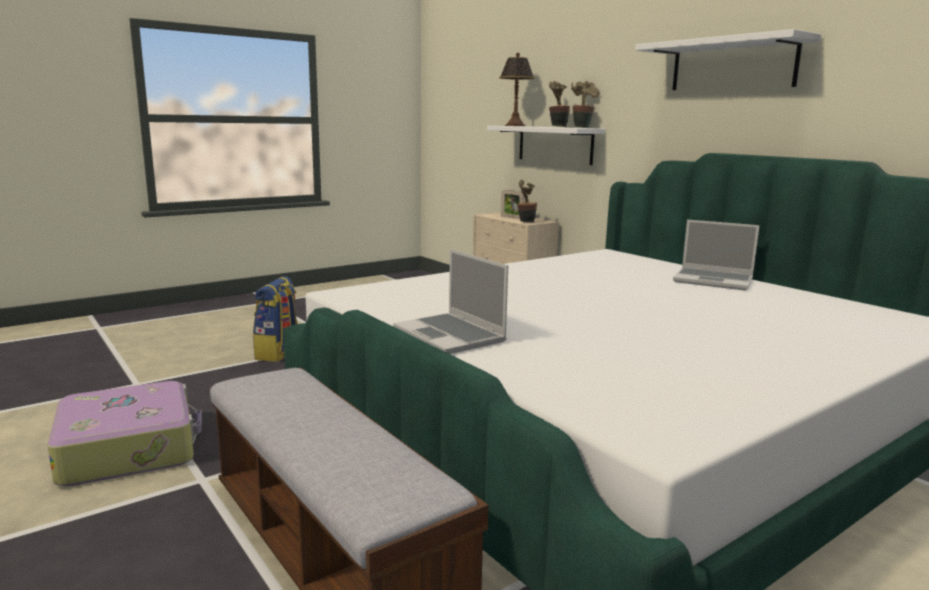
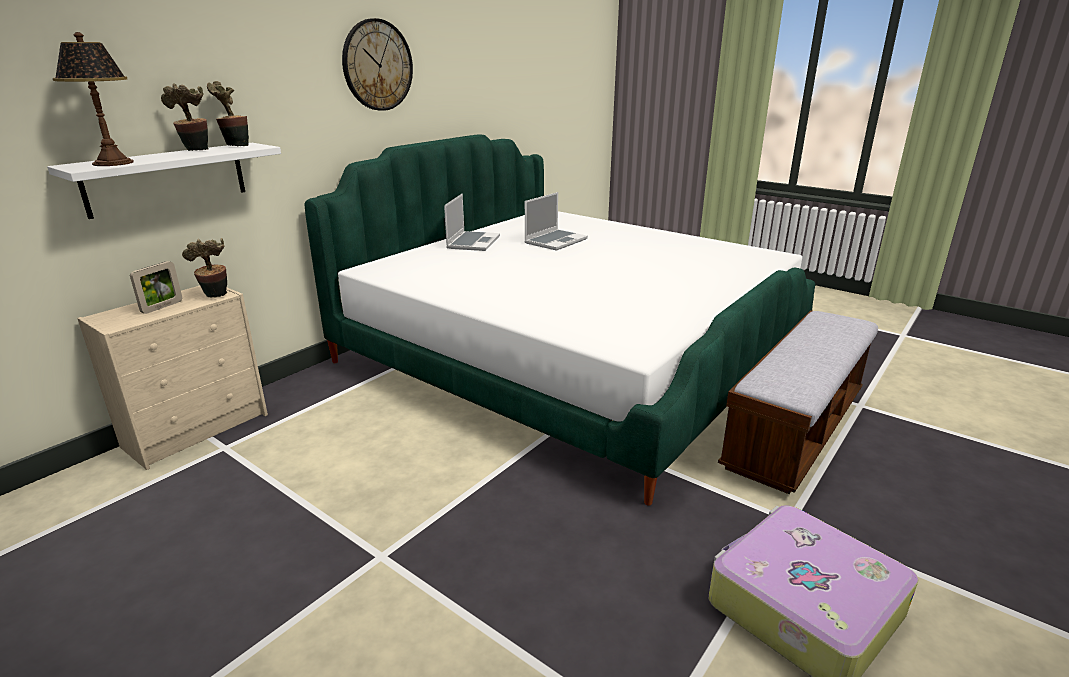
camera: 105 degrees left, 10 degrees up
backpack [253,276,298,362] -> none
laptop [393,249,508,354] -> laptop moved to [524,192,588,251]
white shelf [635,29,822,90] -> wall clock [342,18,413,111]

